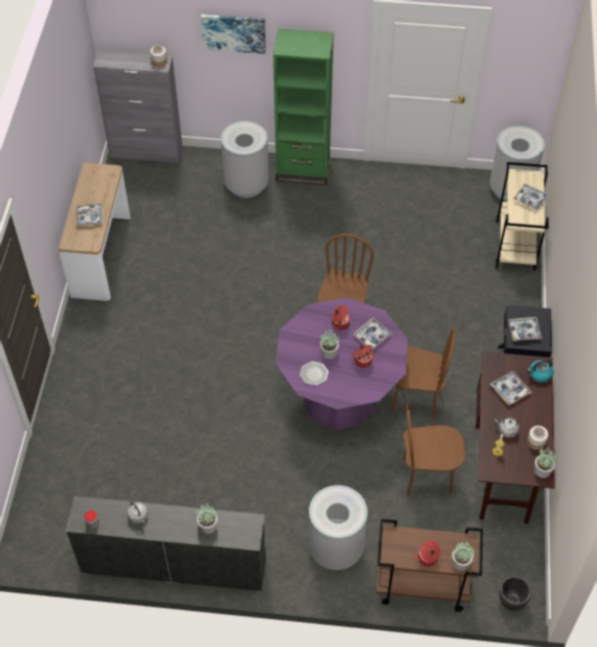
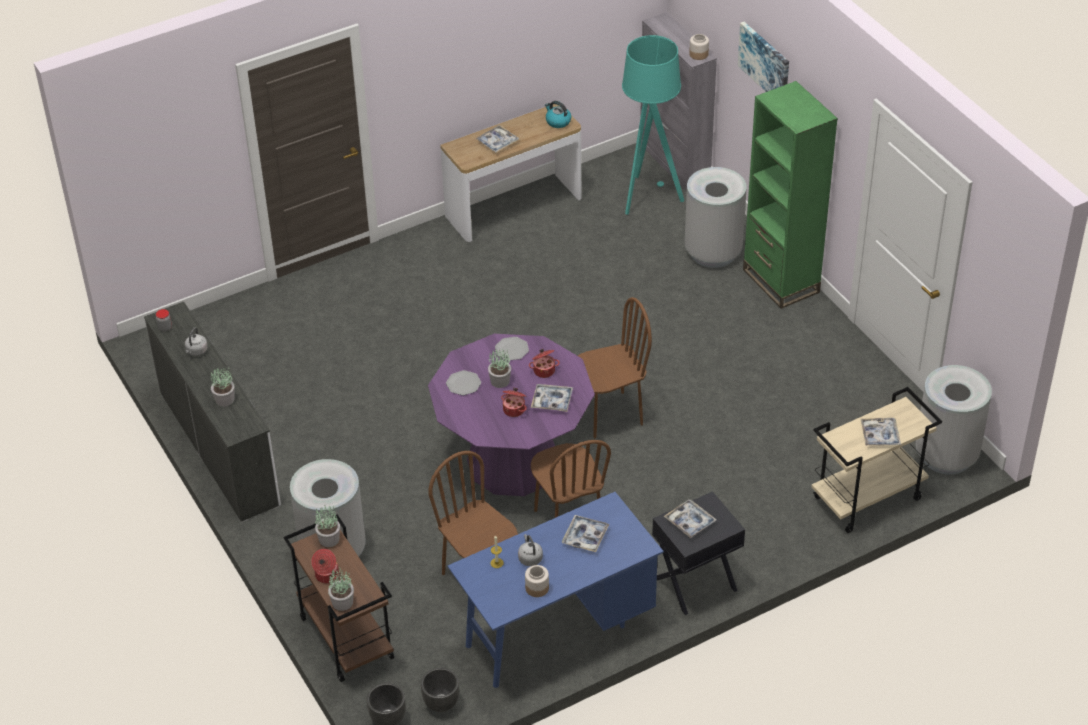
camera: 55 degrees right, 10 degrees down
brown desk [476,351,555,524] -> blue desk [447,492,664,688]
kettle [527,360,554,383] -> kettle moved to [545,101,571,128]
potted plant [534,447,556,478] -> potted plant moved to [315,504,340,547]
none -> black planter [421,668,459,712]
none -> plate [495,337,529,361]
none -> turquoise floor lamp [622,35,684,215]

